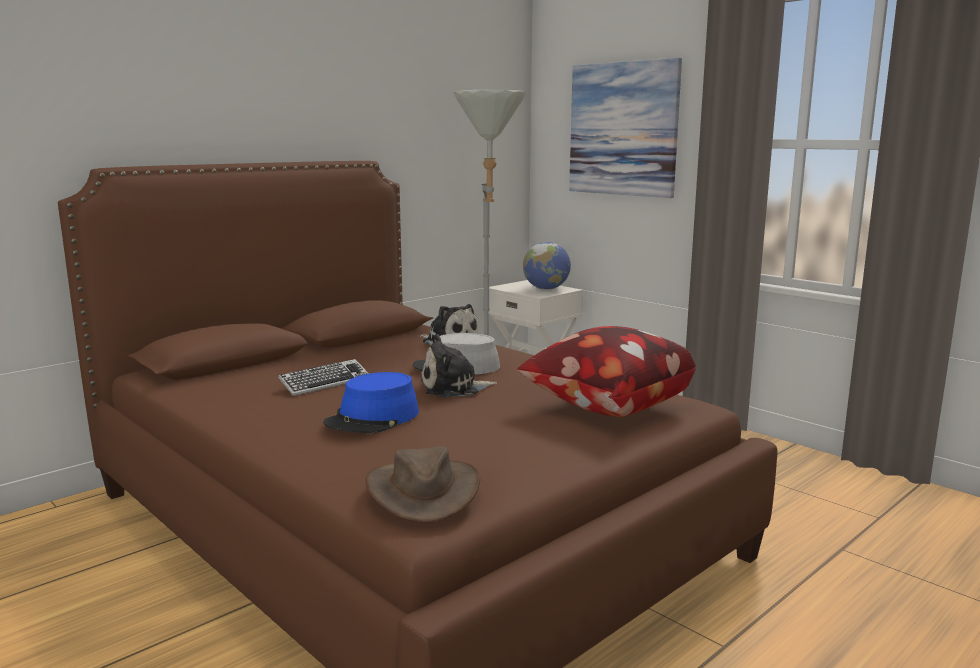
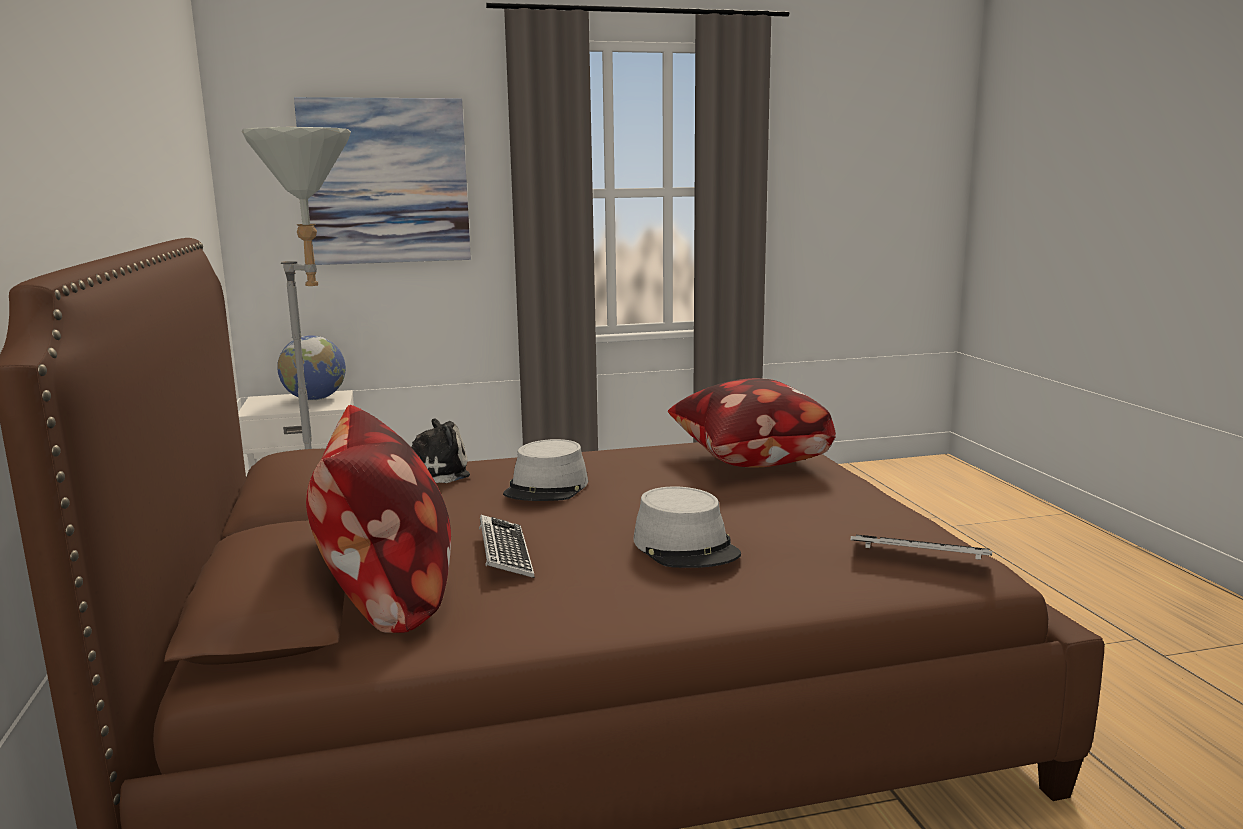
camera: 60 degrees left, 0 degrees up
blue hat [323,372,419,433] -> grey hat [634,486,741,568]
brown hat [365,447,480,522] -> keyboard [850,535,992,560]
plush toy [421,334,497,397] -> none
none -> pillow [306,405,451,633]

